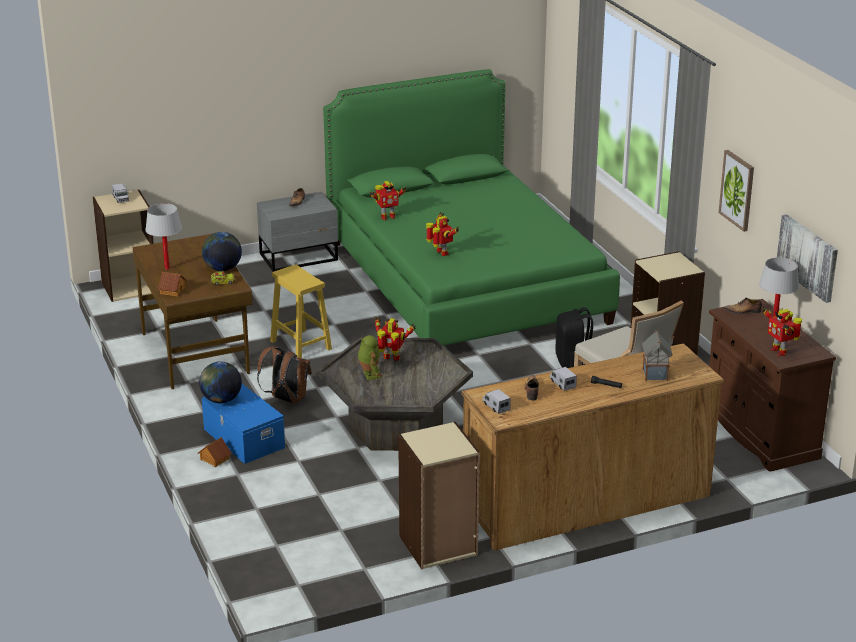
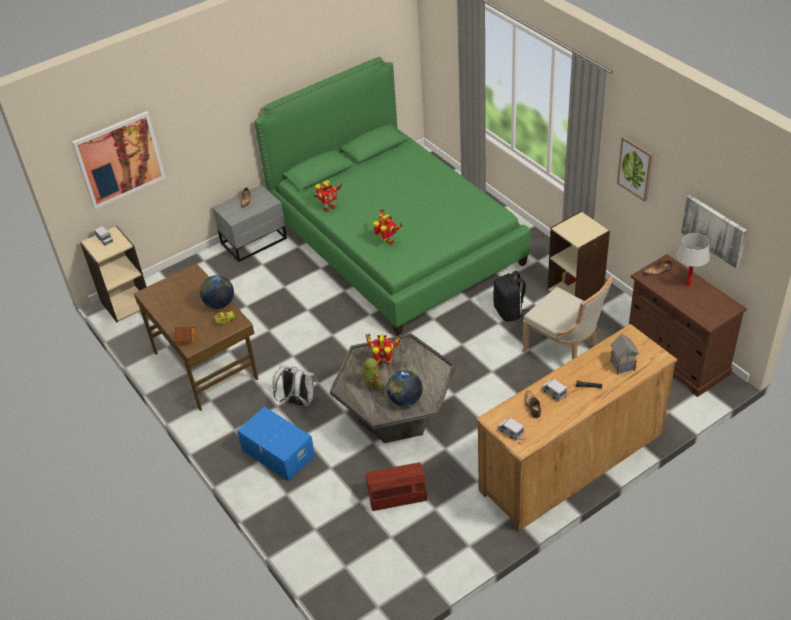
camera: 10 degrees left, 15 degrees up
white table lamp [145,203,182,270] -> none
toy house [198,437,232,467] -> none
globe [199,361,242,403] -> globe moved to [387,370,423,406]
brown backpack [257,346,312,404] -> white backpack [273,365,317,406]
yellow stool [270,265,332,358] -> none
beige bookcase [398,422,480,570] -> none
toy robot [762,307,802,356] -> none
none -> picture [72,111,166,209]
none -> brown storage box [365,462,427,511]

